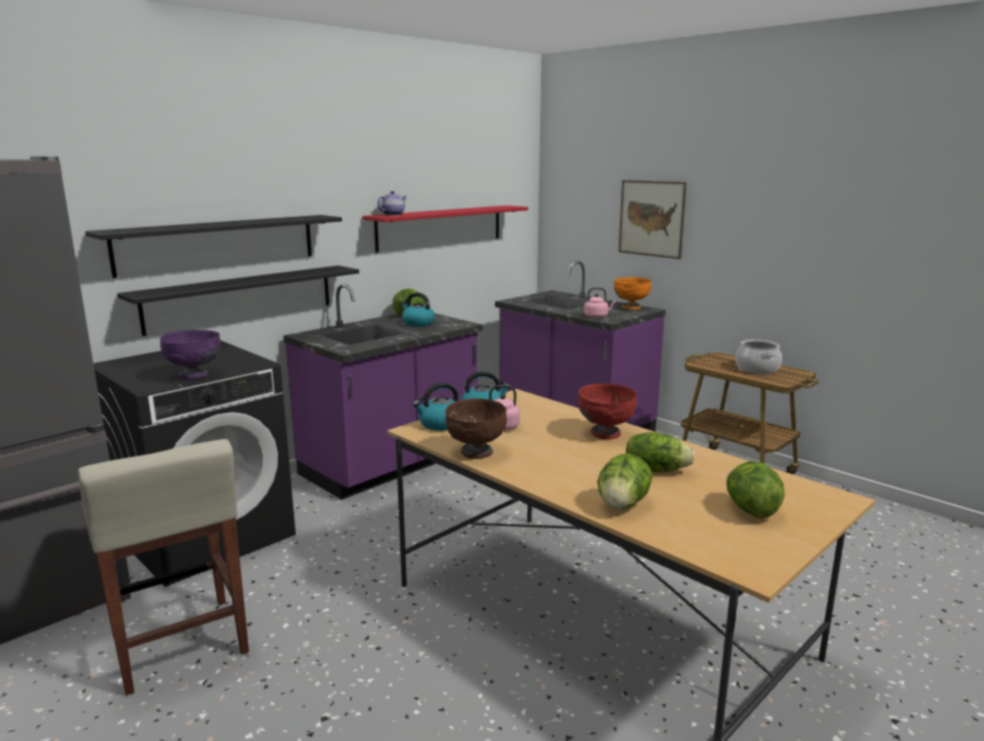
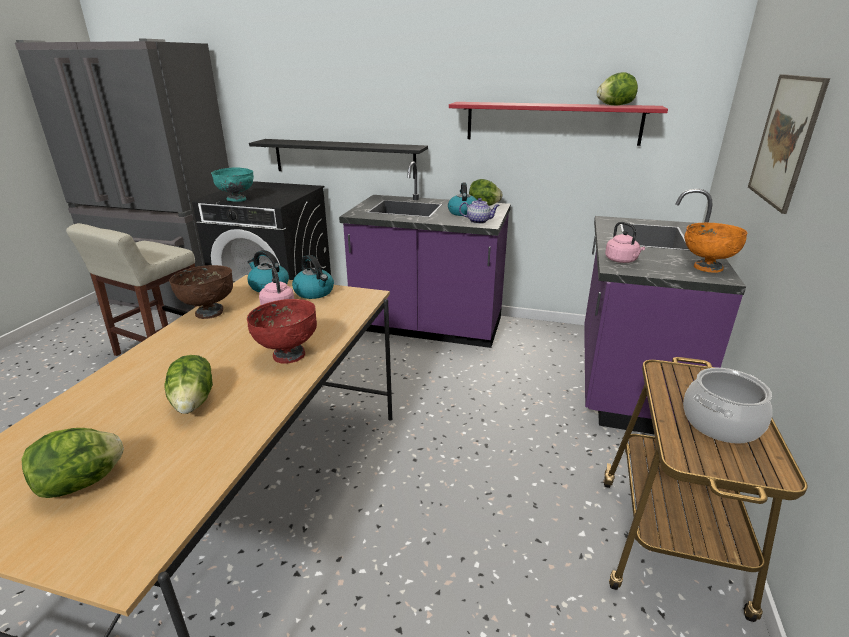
camera: 60 degrees right, 10 degrees up
black shelf [85,215,342,278] -> none
purple bowl [160,330,221,379] -> turquoise bowl [211,168,254,202]
teapot [377,191,407,216] -> teapot moved to [459,198,500,224]
lettuce [597,453,652,509] -> lettuce moved to [597,72,638,105]

